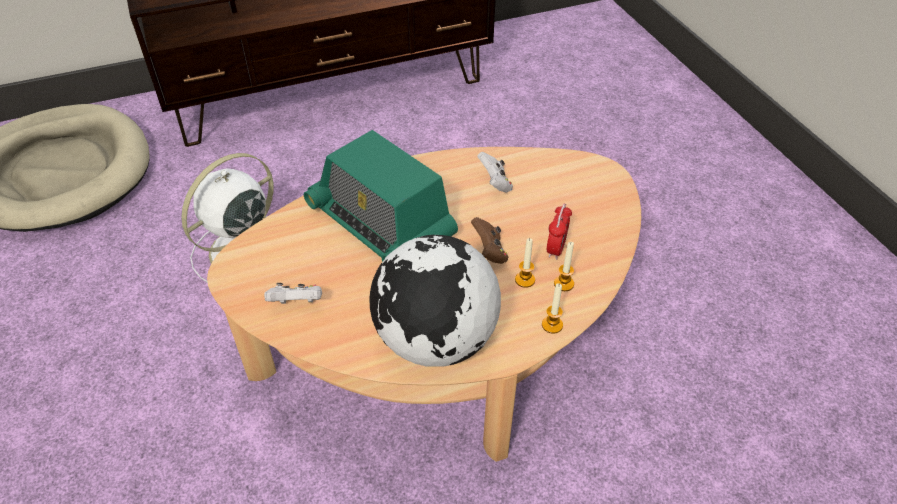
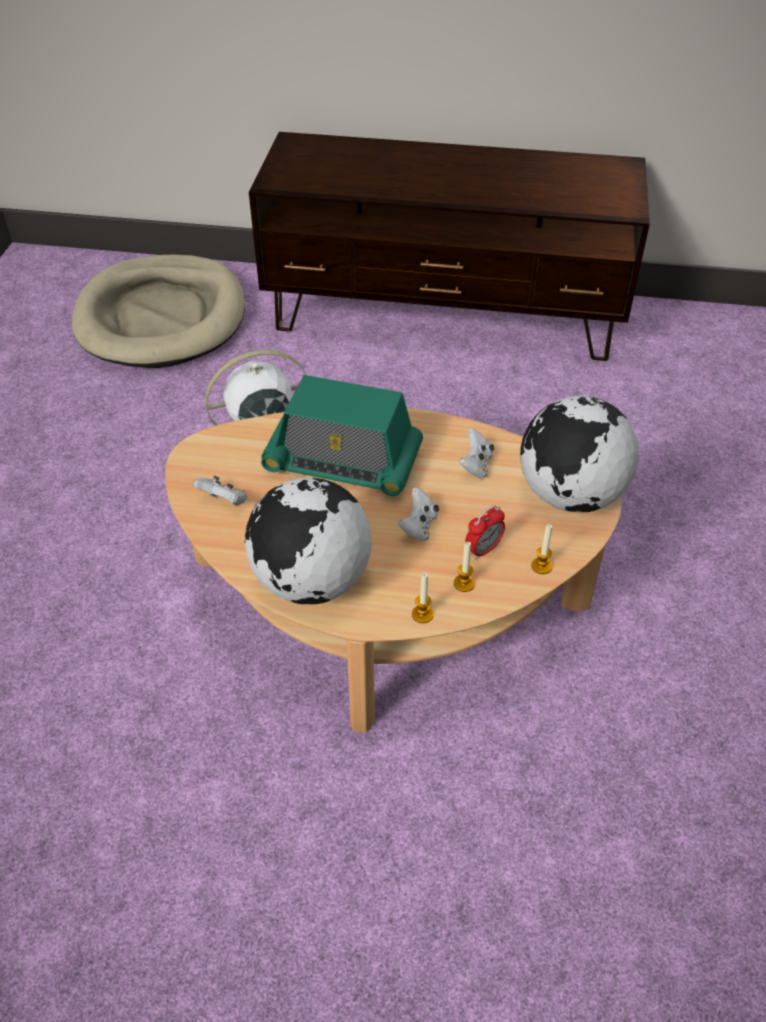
camera: 30 degrees right, 0 degrees up
radio [304,130,458,262] -> radio turned 60 degrees counterclockwise [261,375,423,496]
brown game controller [471,217,508,264] -> white game controller [398,487,439,541]
candle [515,238,535,288] -> candle moved to [531,524,553,574]
none -> globe [520,396,639,513]

